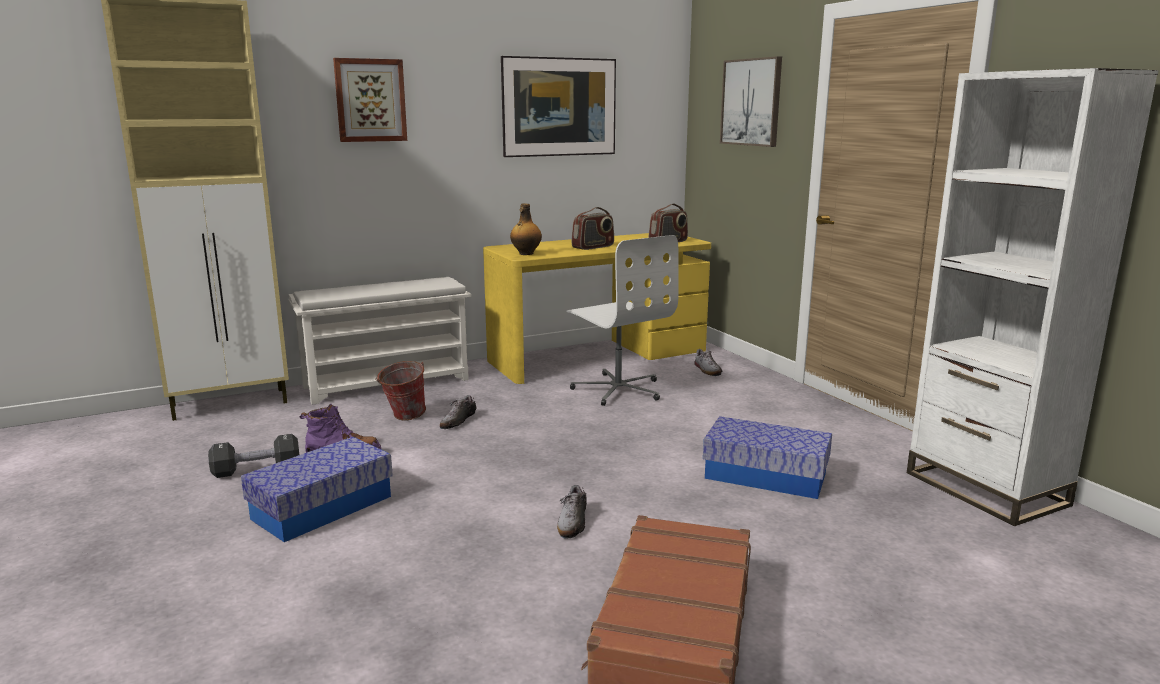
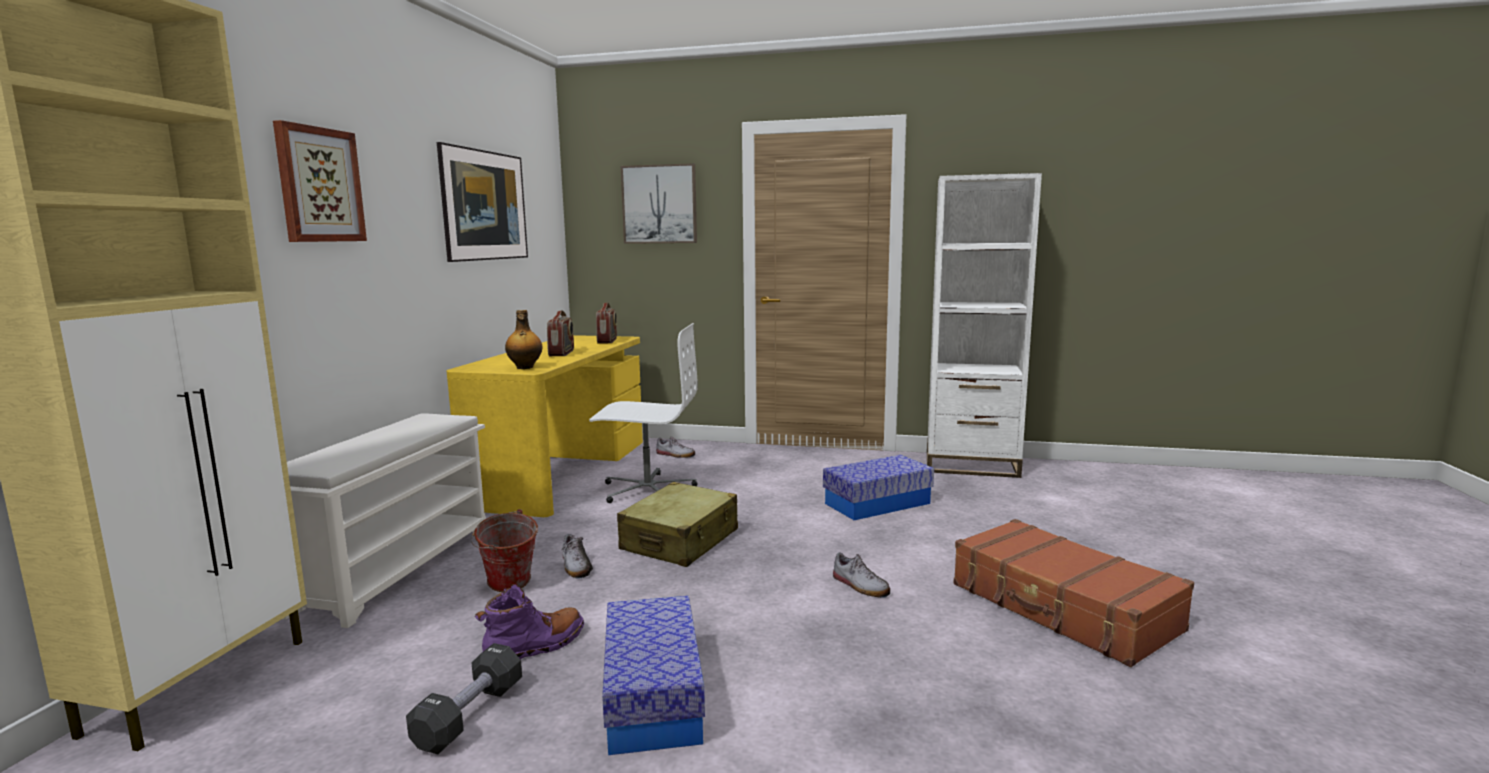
camera: 50 degrees left, 5 degrees down
none -> beige suitcase [617,482,738,567]

